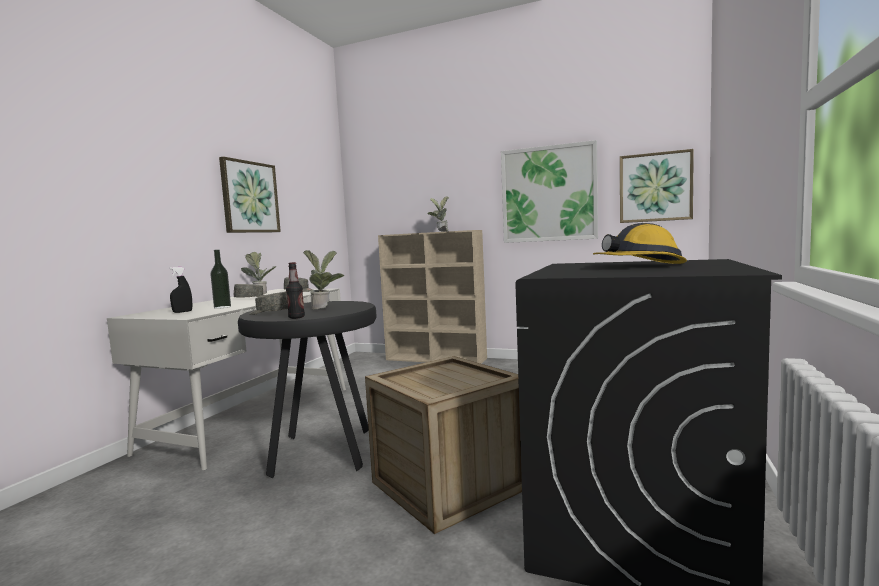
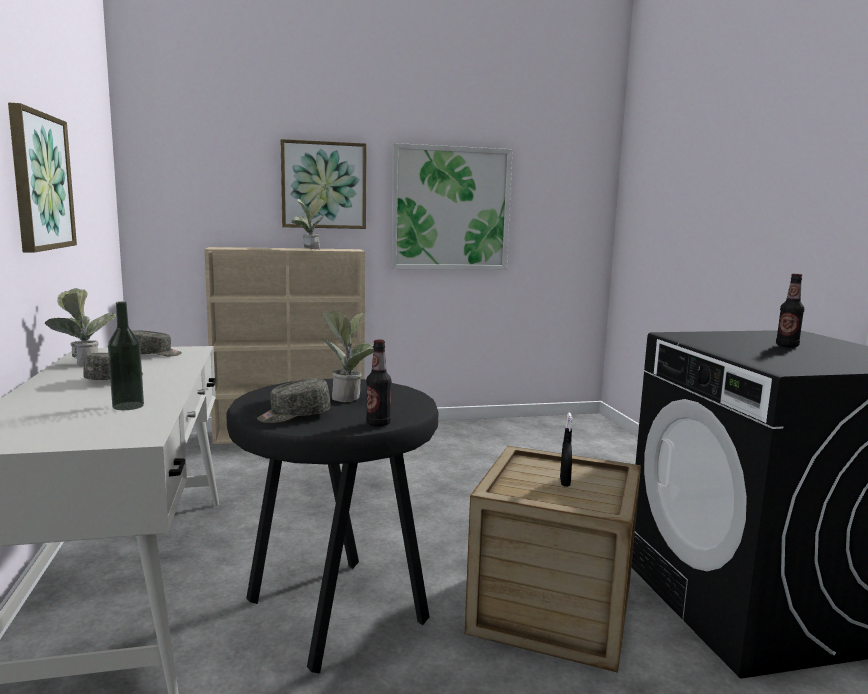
camera: 35 degrees left, 5 degrees up
black spray bottle [169,267,192,313] -> black spray bottle moved to [560,413,572,487]
hard hat [593,223,687,264] -> bottle [776,273,804,348]
picture [620,149,694,223] -> picture moved to [281,139,366,229]

